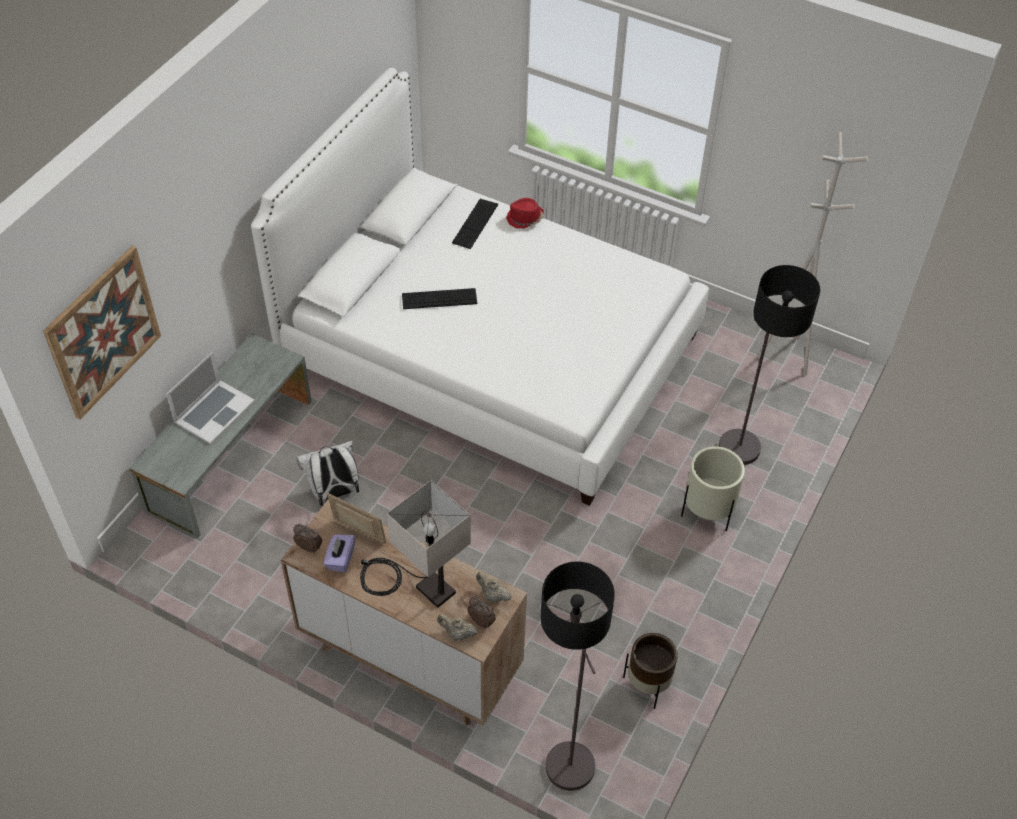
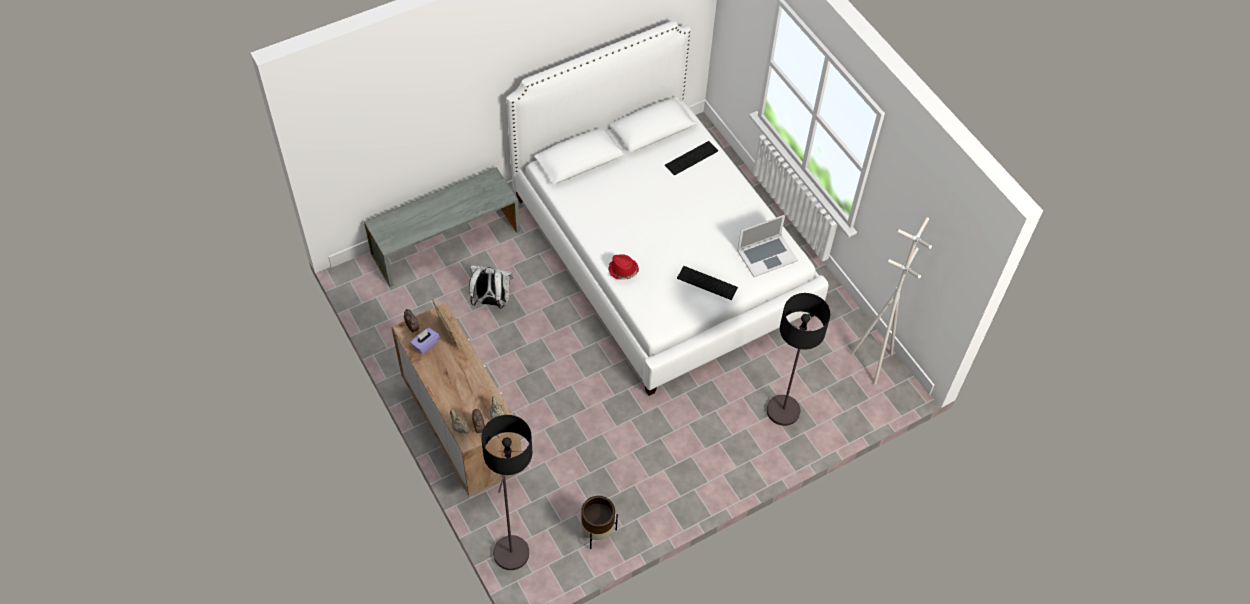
camera: 30 degrees right, 5 degrees up
picture [43,246,161,420] -> none
laptop [166,352,255,444] -> laptop moved to [737,215,798,277]
table lamp [360,480,471,608] -> none
keyboard [402,288,477,309] -> keyboard moved to [677,266,738,300]
red hat [506,198,544,229] -> red hat moved to [608,254,639,280]
beige planter [681,446,745,531] -> none

